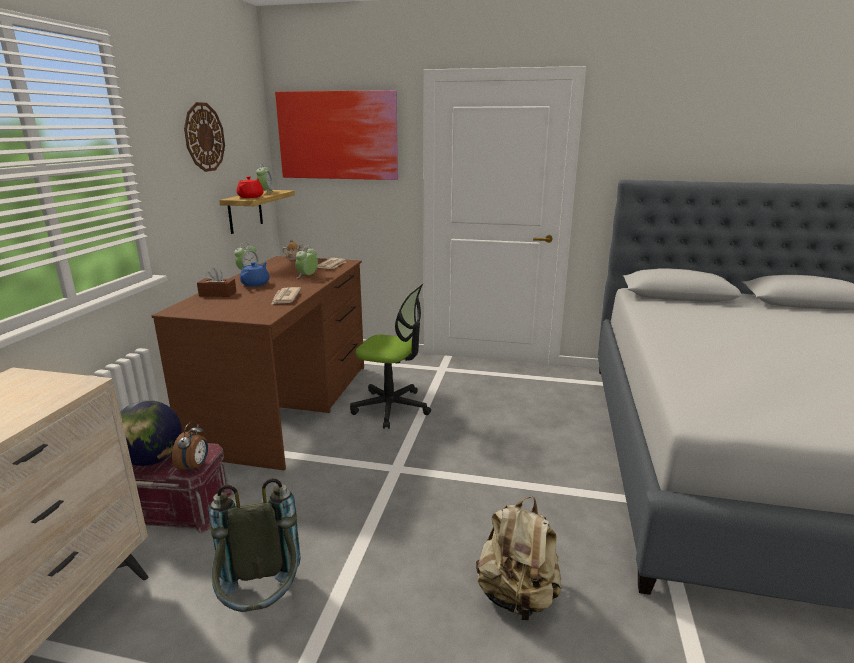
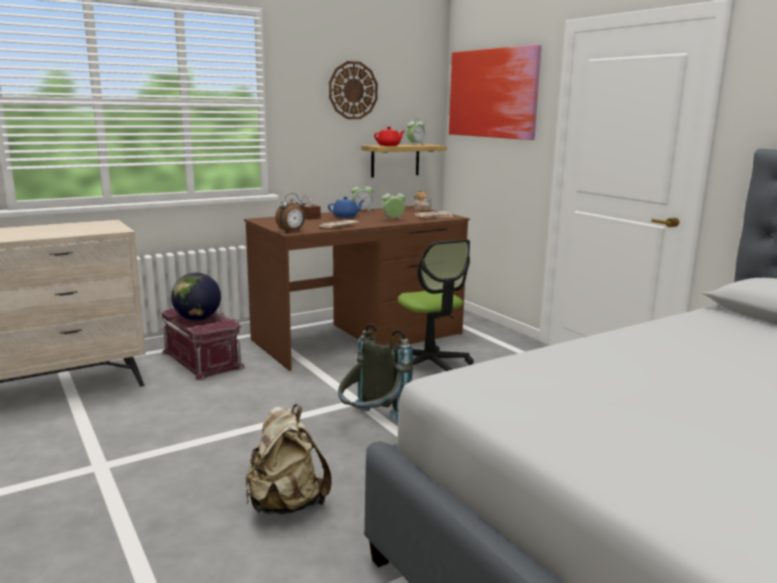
camera: 45 degrees right, 5 degrees down
alarm clock [172,422,208,473] -> alarm clock moved to [275,193,305,232]
grey backpack [209,478,301,612] -> grey backpack moved to [338,324,413,421]

